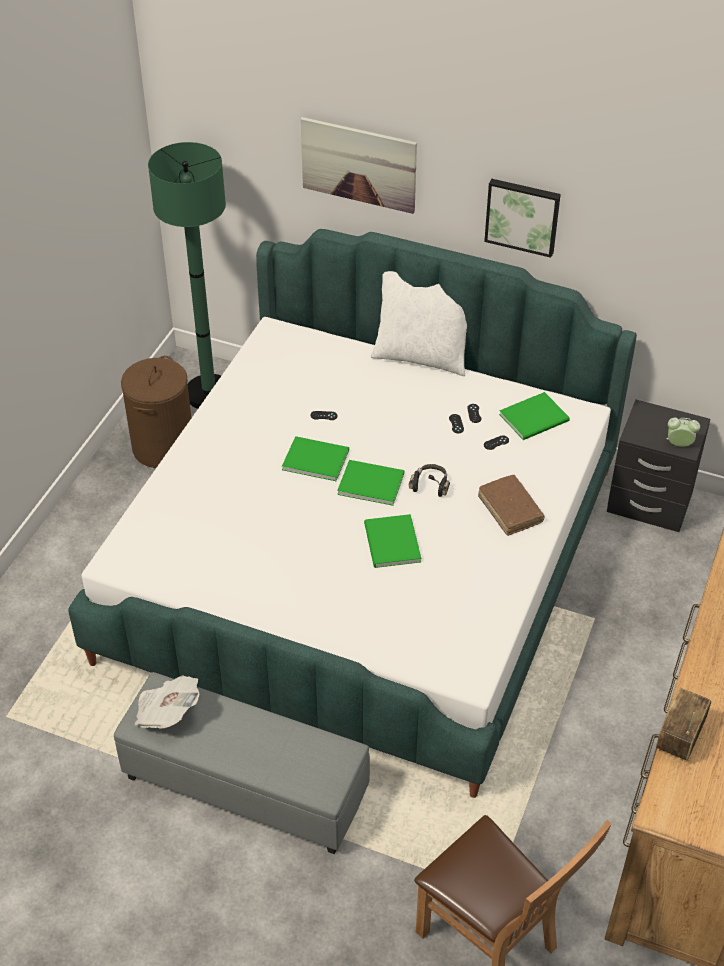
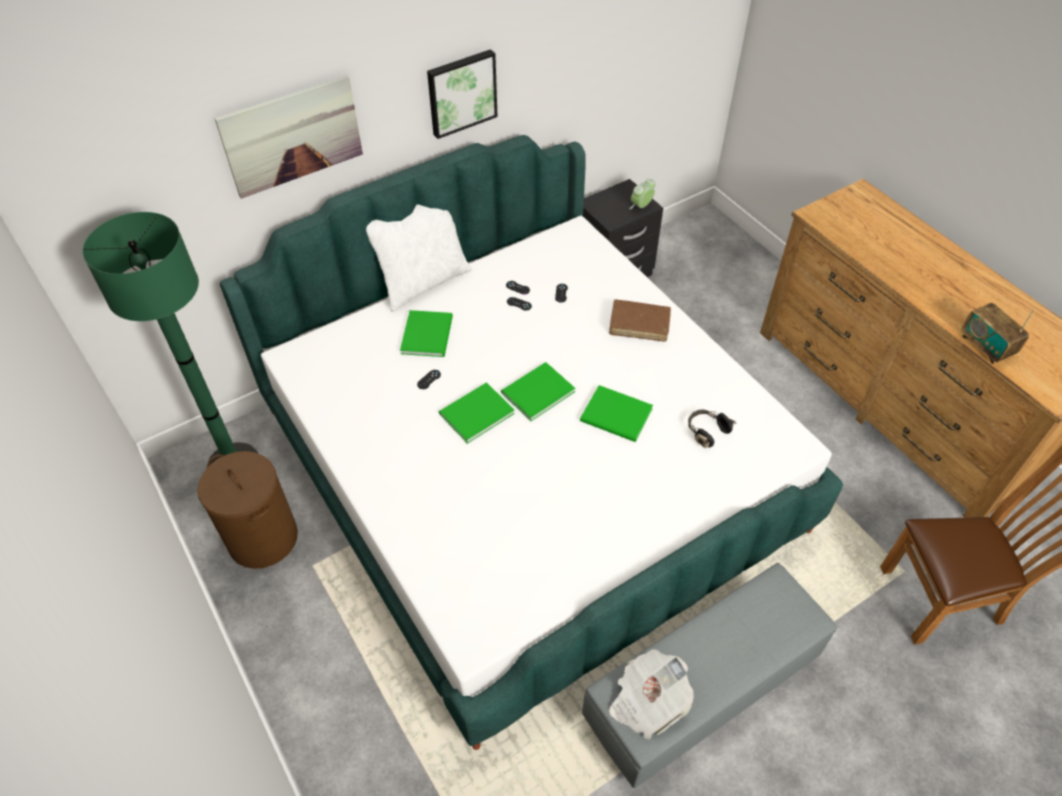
camera: 55 degrees left, 5 degrees up
black headphones [409,464,450,497] -> black headphones moved to [688,410,736,448]
green book [499,392,570,440] -> green book moved to [400,310,453,357]

